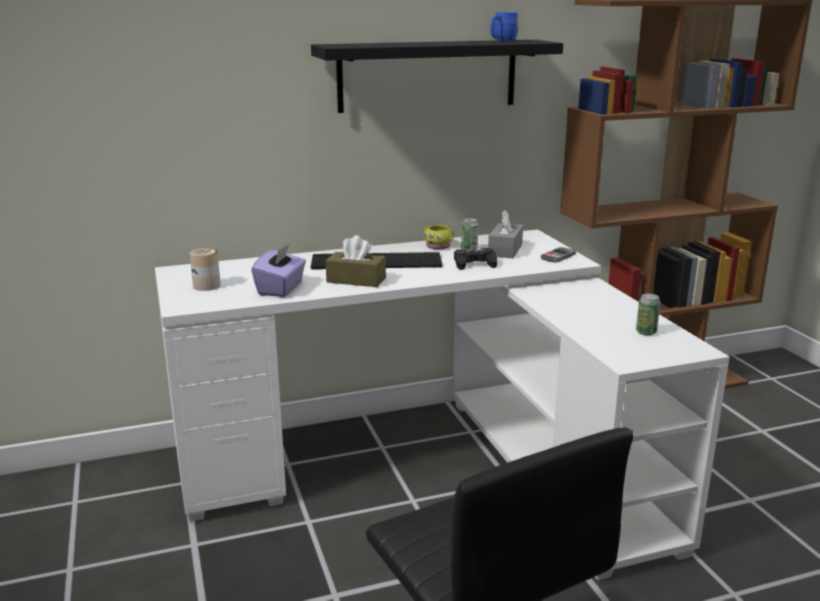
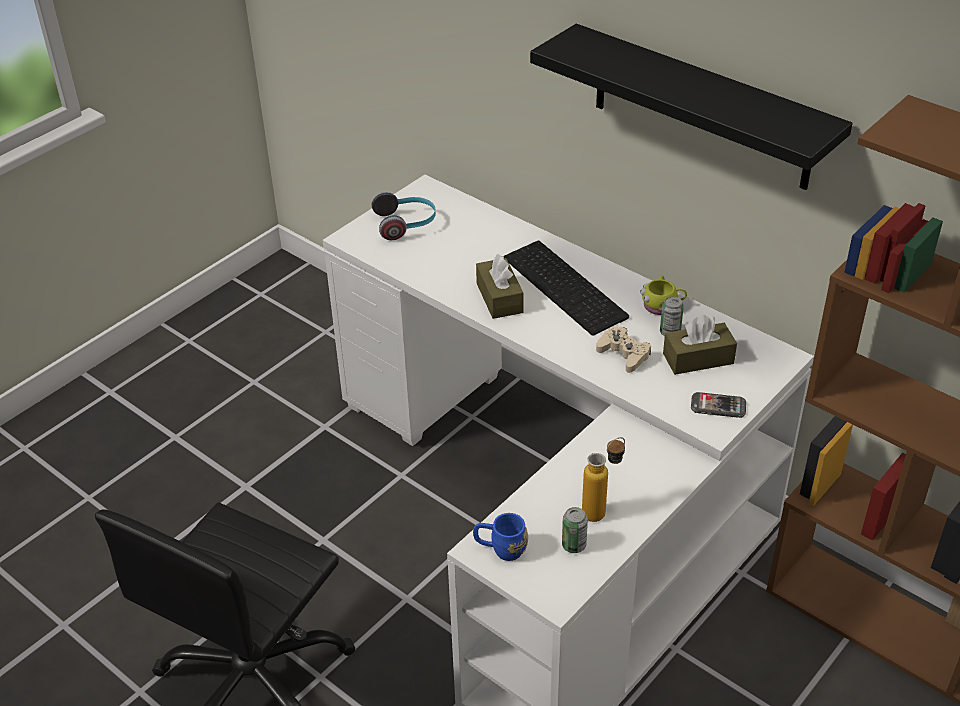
camera: 60 degrees right, 20 degrees up
can [190,248,221,291] -> headphones [372,192,436,240]
purple tissue box [251,243,306,297] -> none
black game controller [454,248,497,270] -> beige game controller [596,327,651,373]
grey tissue box [488,210,523,258] -> brown tissue box [663,315,737,375]
blue mug [490,12,519,41] -> blue mug moved to [473,513,528,561]
none -> bottle [582,437,625,522]

